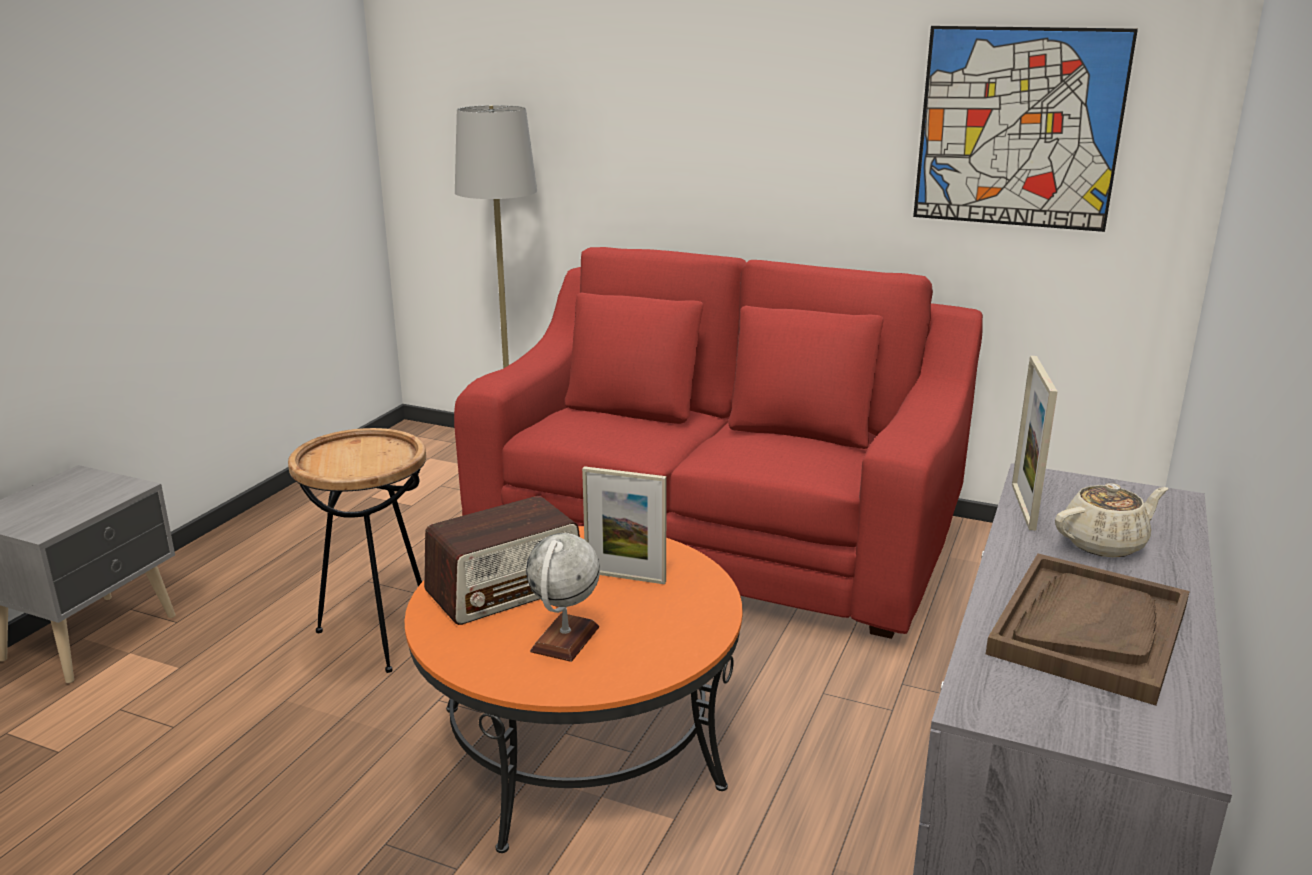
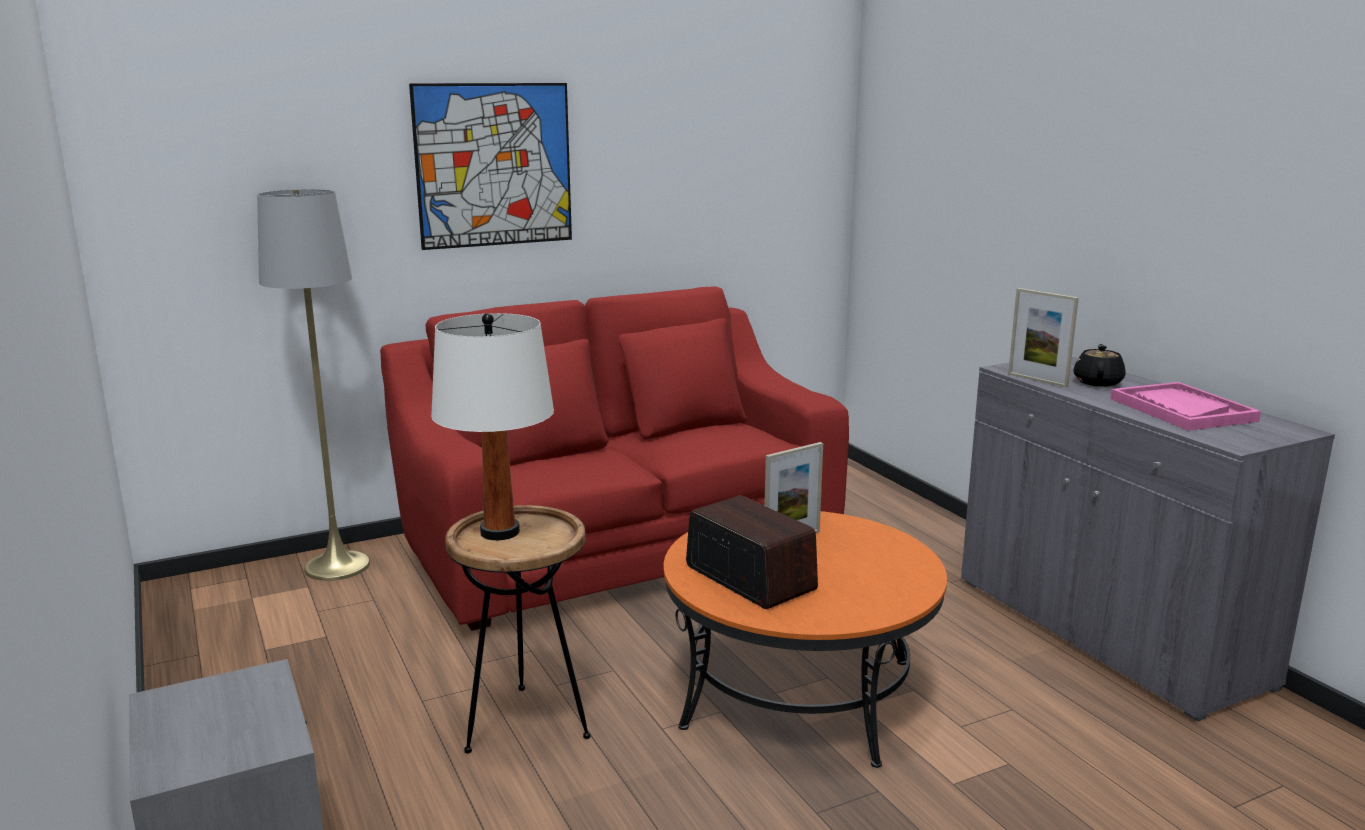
camera: 50 degrees left, 5 degrees down
radio [424,496,580,625] -> radio turned 45 degrees counterclockwise [686,495,818,609]
globe [526,533,600,662] -> none
picture [913,26,1138,232] -> picture moved to [409,83,572,250]
brown tray [986,553,1190,705] -> pink tray [1110,382,1261,431]
beige teapot [1055,483,1168,557] -> black teapot [1074,344,1126,387]
none -> white table lamp [431,313,554,540]

